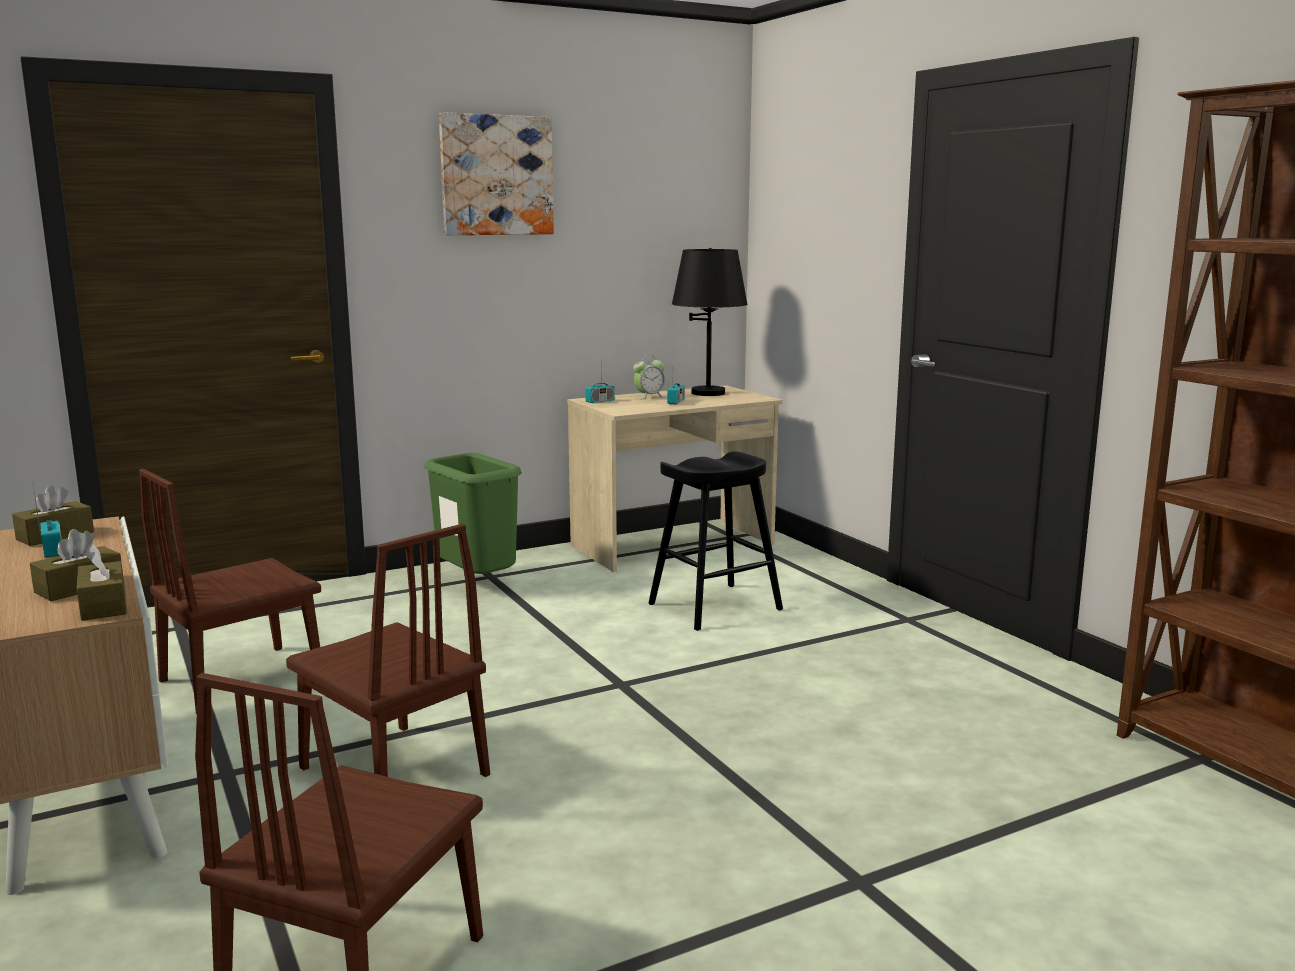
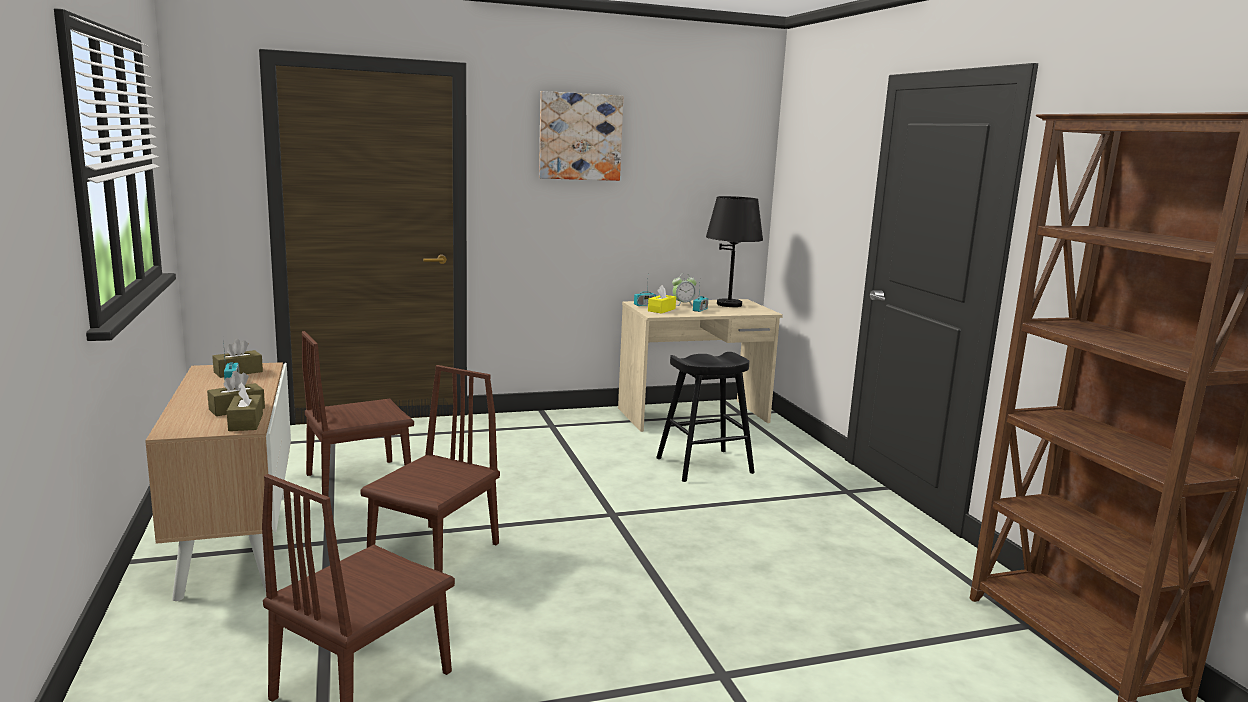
camera: 10 degrees right, 0 degrees up
brown chair [286,524,490,777] -> brown chair turned 120 degrees counterclockwise [360,365,500,573]
green trash can [424,453,522,574] -> none
none -> yellow tissue box [648,285,676,314]

